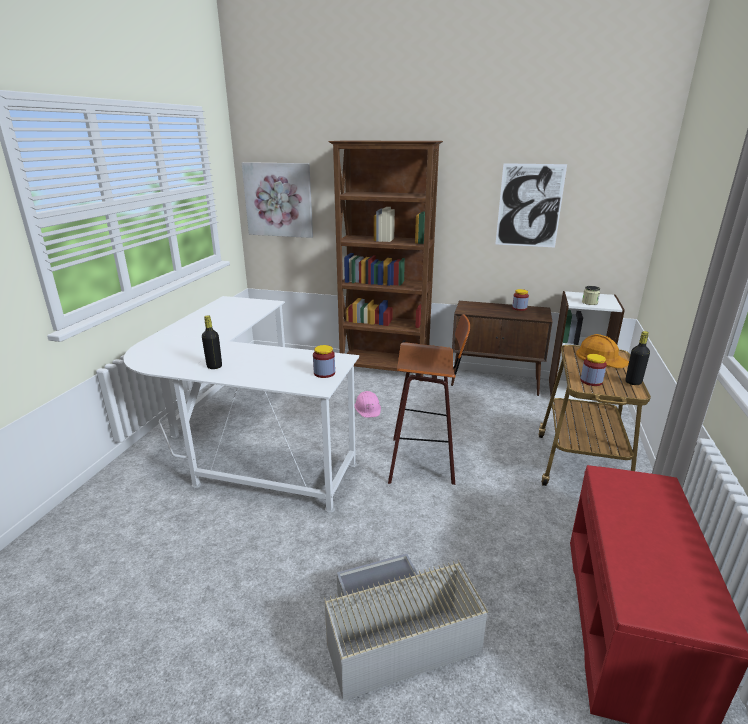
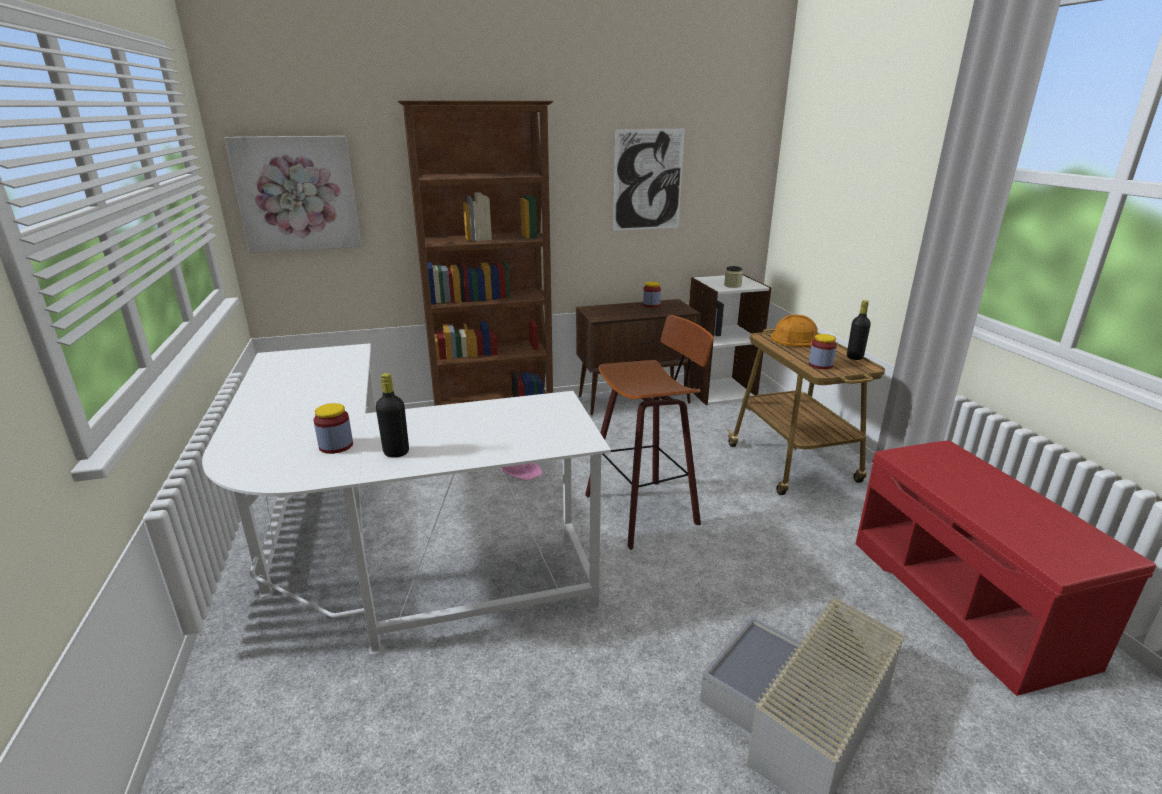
camera: 30 degrees left, 0 degrees up
jar [313,345,335,378] -> jar moved to [314,403,353,454]

